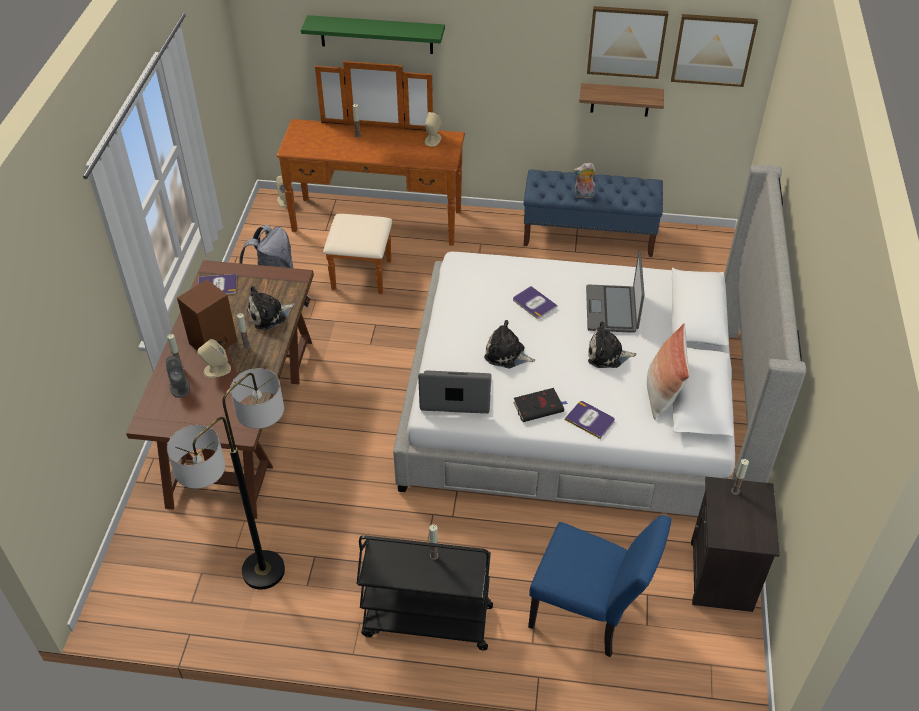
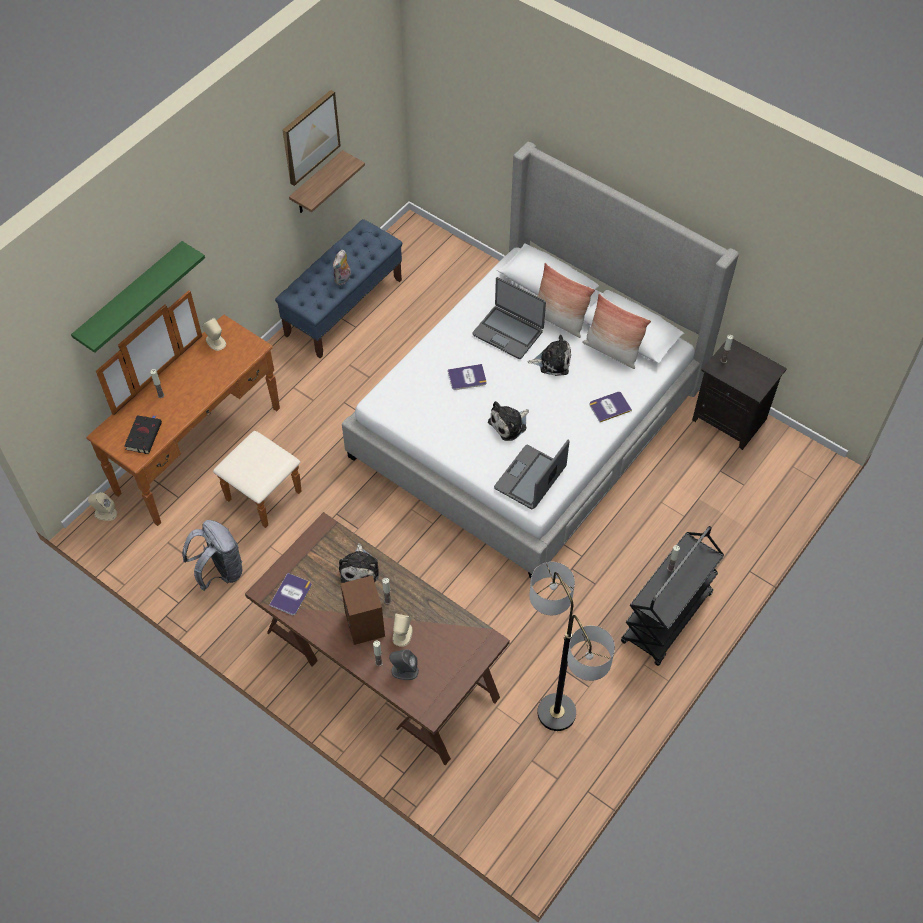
camera: 60 degrees left, 10 degrees up
black book [513,388,568,422] -> black book moved to [124,415,162,454]
blue chair [528,515,671,657] -> none
plush toy [588,321,637,368] -> plush toy turned 120 degrees counterclockwise [527,335,571,376]
picture [671,14,758,87] -> none
none -> pillow [537,263,595,338]

